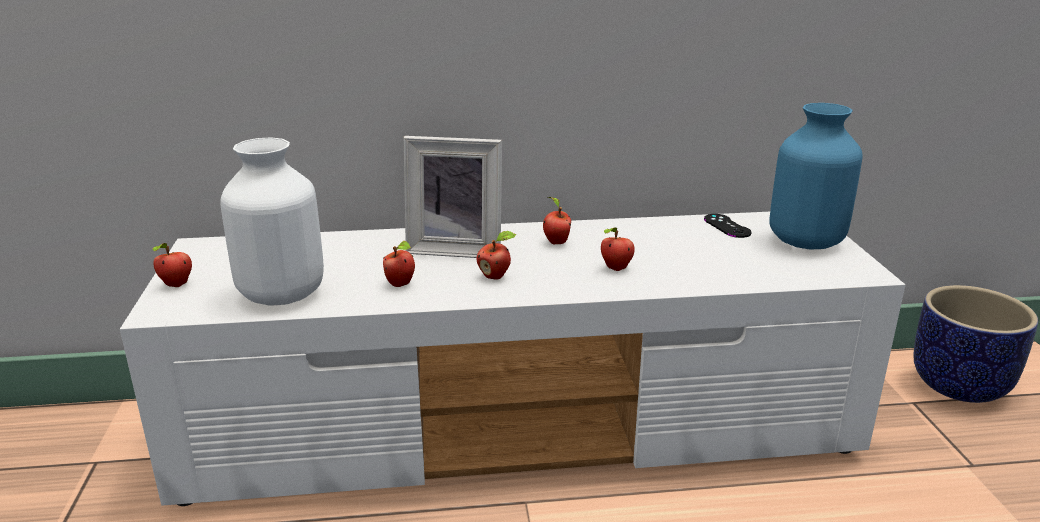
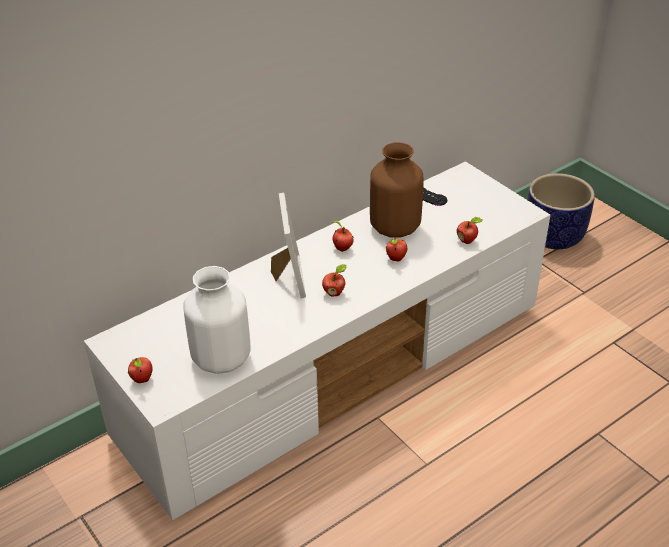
camera: 30 degrees left, 15 degrees up
apple [383,241,415,287] -> apple moved to [457,217,483,244]
picture frame [404,136,502,258] -> picture frame turned 75 degrees counterclockwise [271,193,306,298]
blue vase [769,103,862,249] -> none
none -> brown vase [370,142,424,238]

